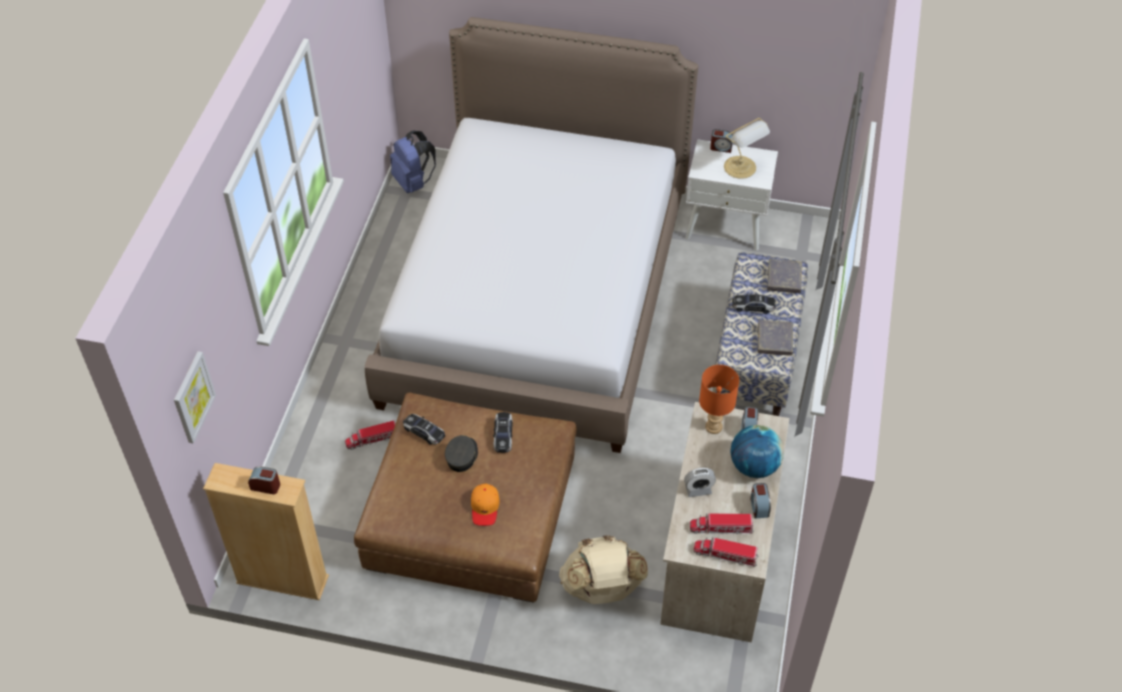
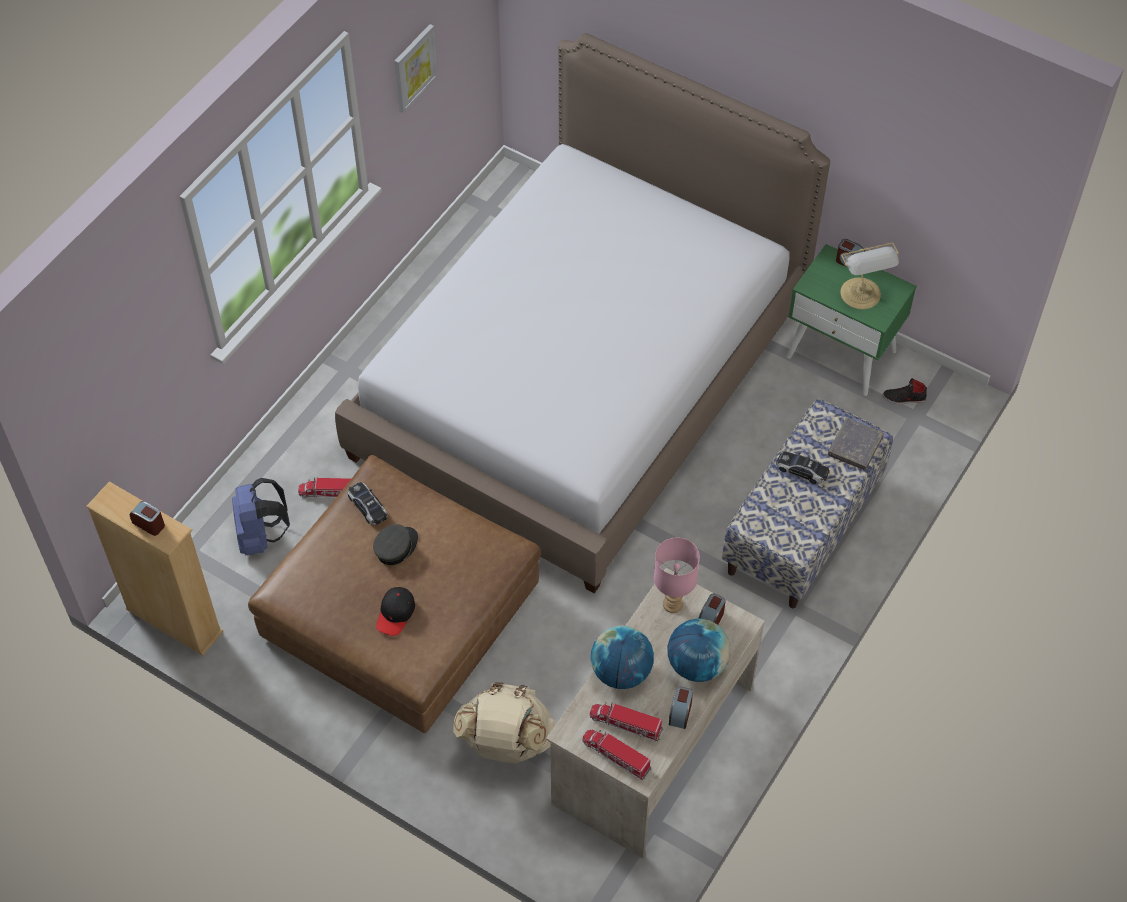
camera: 20 degrees right, 5 degrees up
picture [174,351,216,444] -> picture moved to [395,24,438,113]
blue backpack [390,130,436,193] -> blue backpack moved to [232,478,290,556]
orange cap [471,484,499,526] -> black cap [376,587,415,636]
toy car [493,412,513,453] -> none
alarm clock [684,468,716,497] -> globe [591,625,654,689]
white nightstand [686,139,778,250] -> green nightstand [786,244,917,396]
orange table lamp [699,365,739,434] -> pink table lamp [654,538,700,613]
grey book [758,320,793,356] -> none
none -> black shoe [883,378,927,404]

